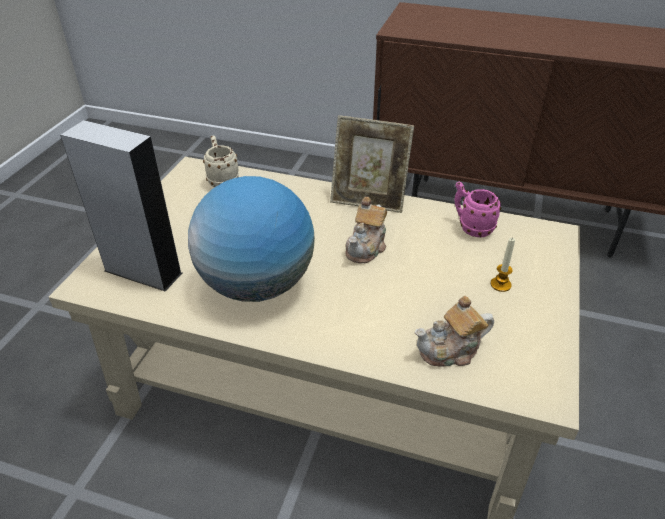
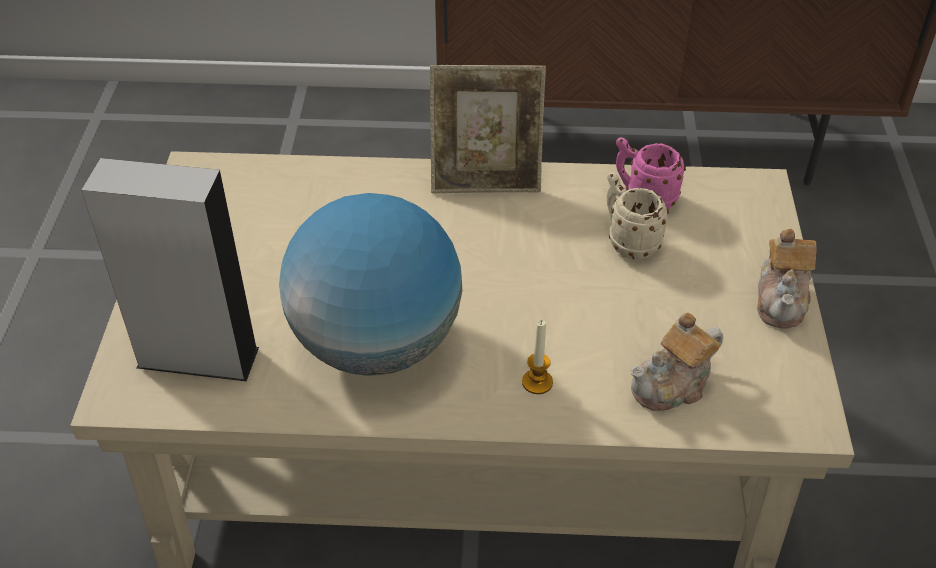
camera: 15 degrees left, 5 degrees up
beige mug [203,136,239,187] -> beige mug moved to [606,172,669,260]
teapot [345,197,387,263] -> teapot moved to [757,229,817,329]
candle [490,237,515,292] -> candle moved to [522,320,553,394]

